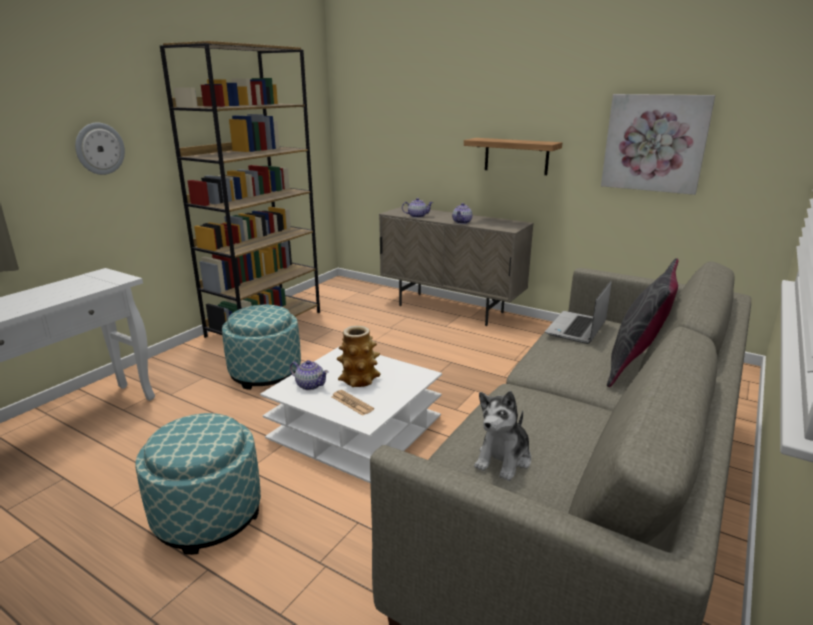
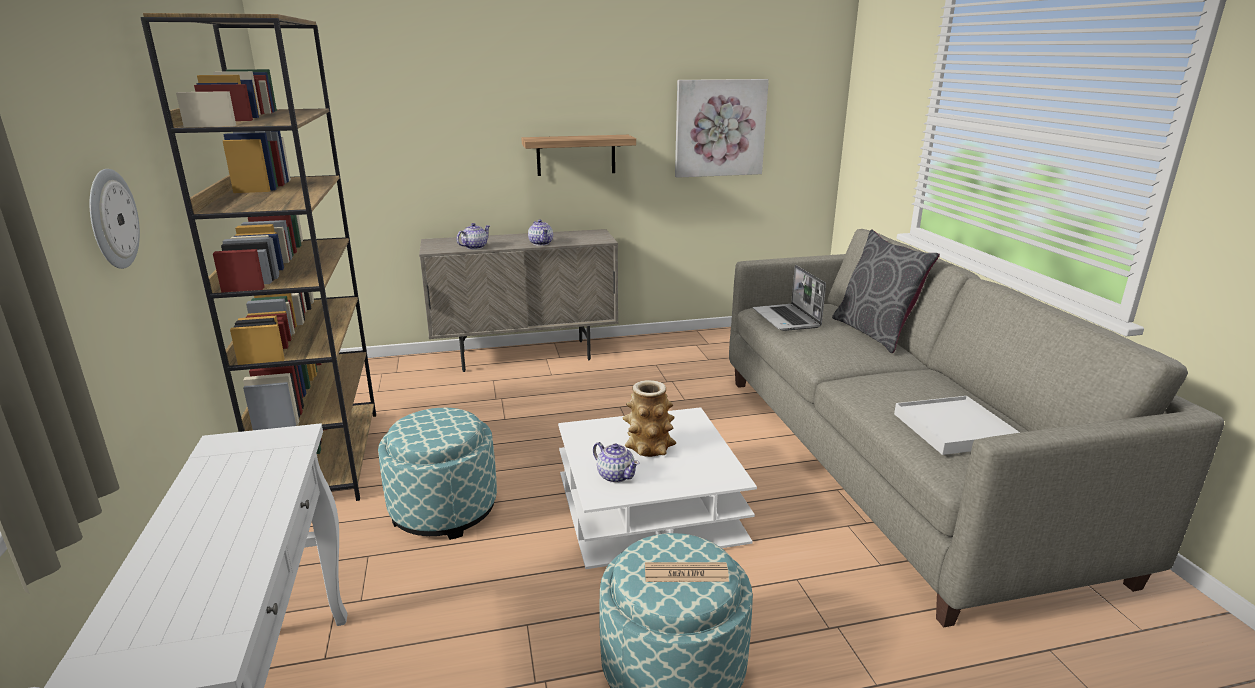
camera: 45 degrees left, 0 degrees up
teapot [290,360,329,390] -> teapot turned 60 degrees clockwise [593,442,639,483]
newspaper [331,390,374,416] -> newspaper moved to [645,562,729,582]
plush toy [474,391,531,481] -> white tray [894,396,1020,455]

